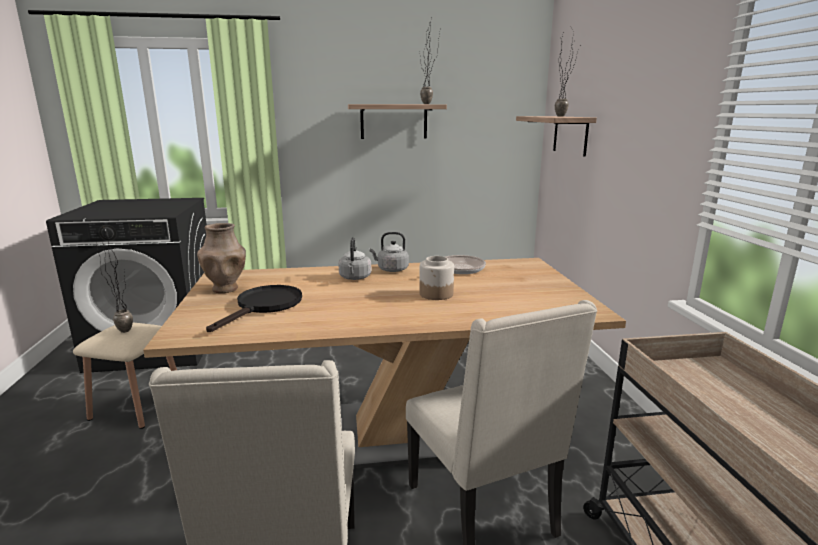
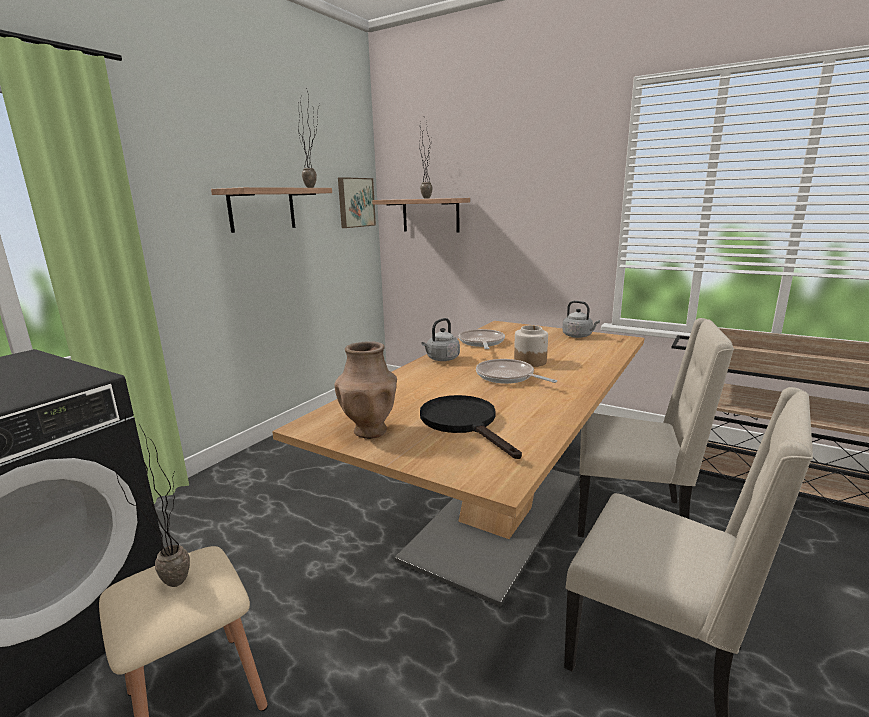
camera: 50 degrees left, 0 degrees up
grey kettle [338,237,371,280] -> grey kettle moved to [562,301,600,338]
none -> picture [338,177,376,228]
none -> frying pan [476,359,557,384]

